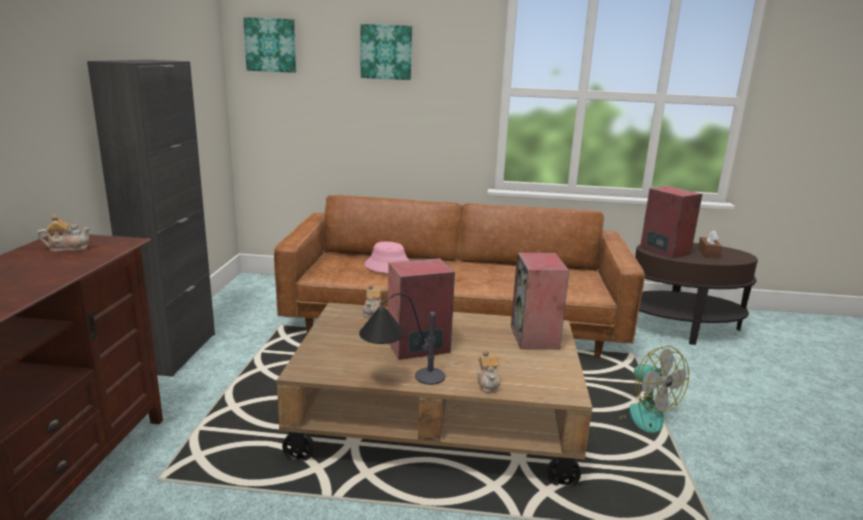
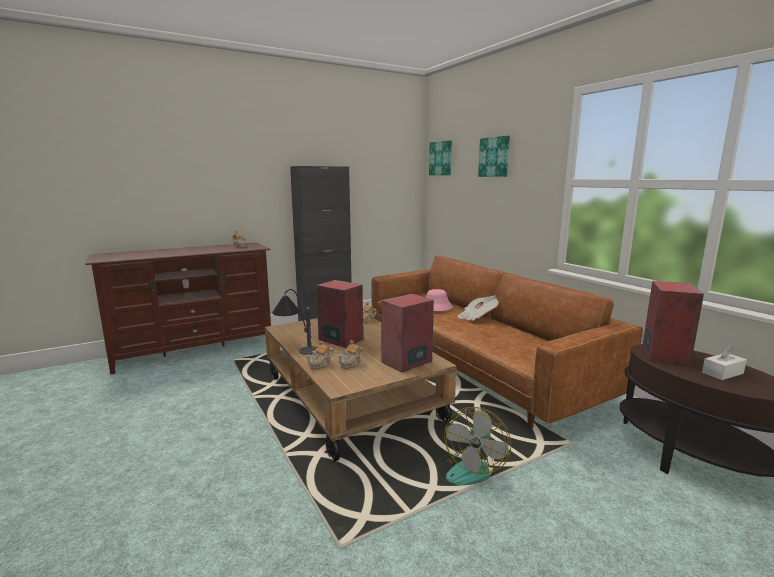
camera: 55 degrees right, 5 degrees down
brown tissue box [698,230,722,258] -> white tissue box [702,345,747,380]
none -> teapot [338,340,363,369]
none -> newspaper [457,295,499,321]

